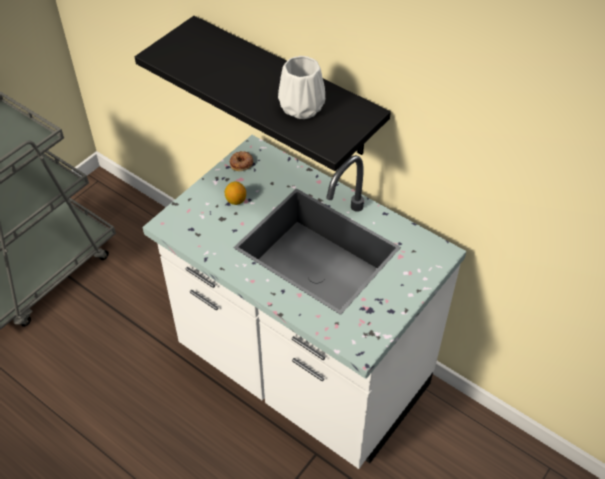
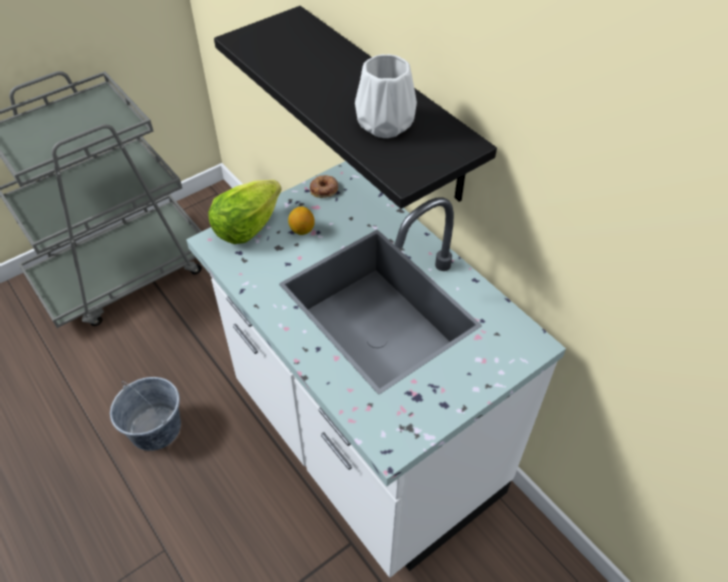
camera: 15 degrees right, 0 degrees up
none -> grey bucket [110,377,181,451]
none -> lettuce [208,180,282,244]

